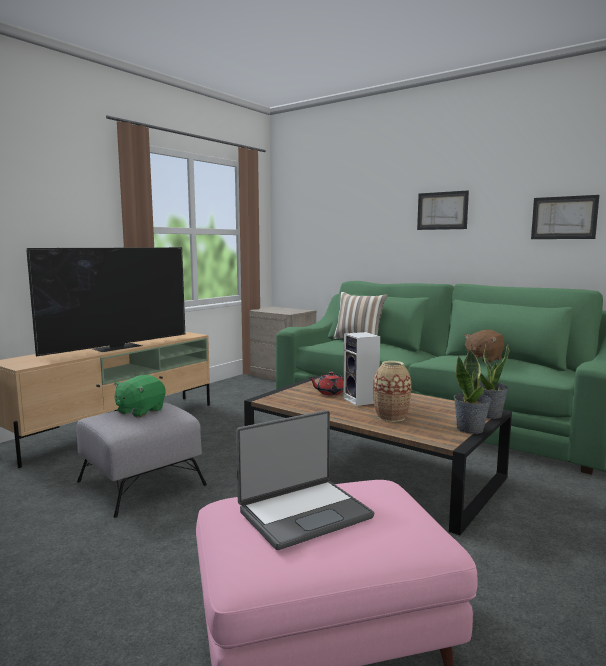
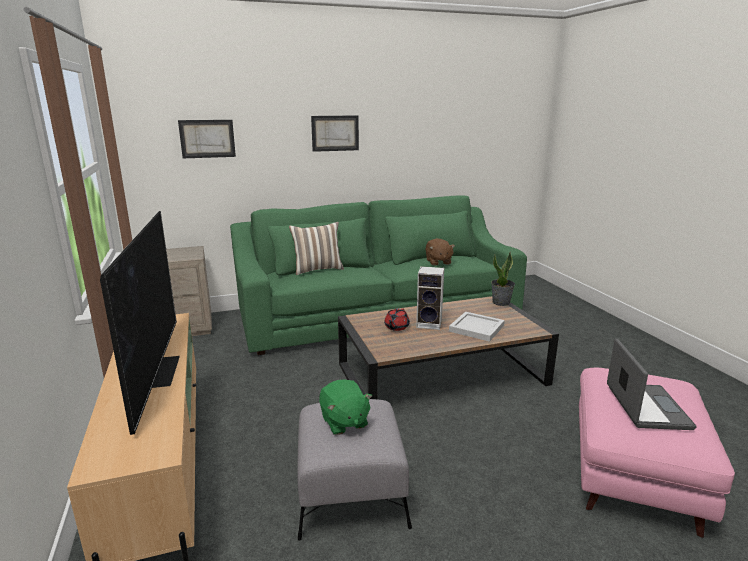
camera: 55 degrees left, 10 degrees up
vase [373,361,411,422] -> white tray [449,312,505,342]
potted plant [454,349,491,434] -> none
picture [531,195,599,239] -> picture moved to [178,120,236,158]

